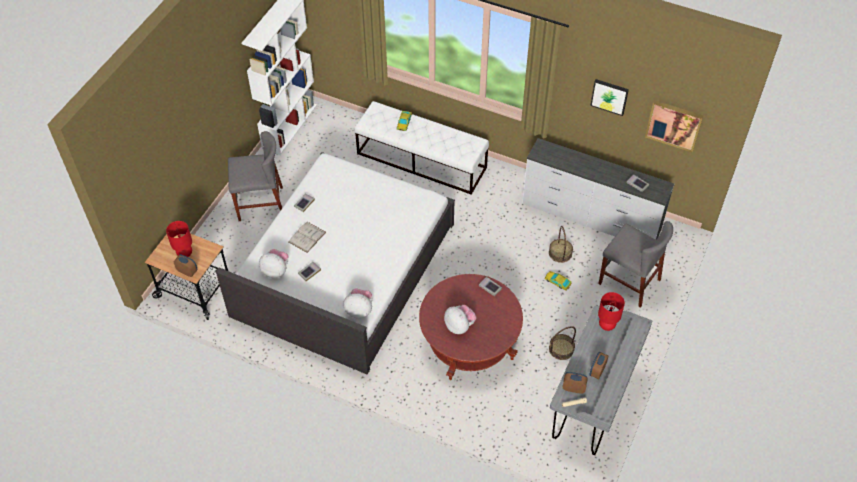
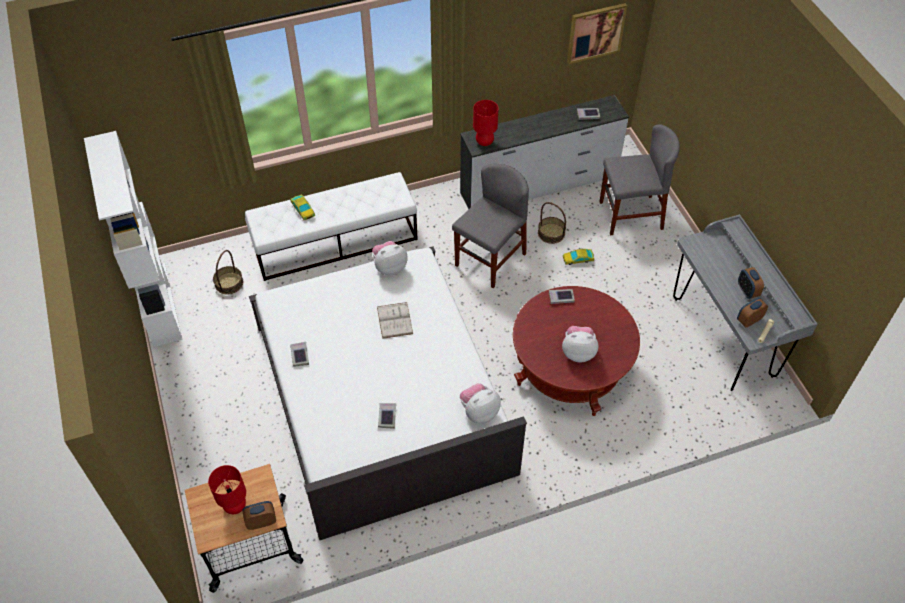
camera: 45 degrees left, 0 degrees up
grey chair [228,131,283,221] -> grey chair moved to [452,164,529,288]
plush toy [259,249,289,278] -> plush toy moved to [372,241,407,275]
white book [289,222,326,253] -> white book moved to [377,302,413,339]
basket [549,326,576,360] -> basket moved to [213,250,243,294]
picture [590,79,629,116] -> none
red table lamp [598,292,625,331] -> red table lamp moved to [473,100,499,146]

